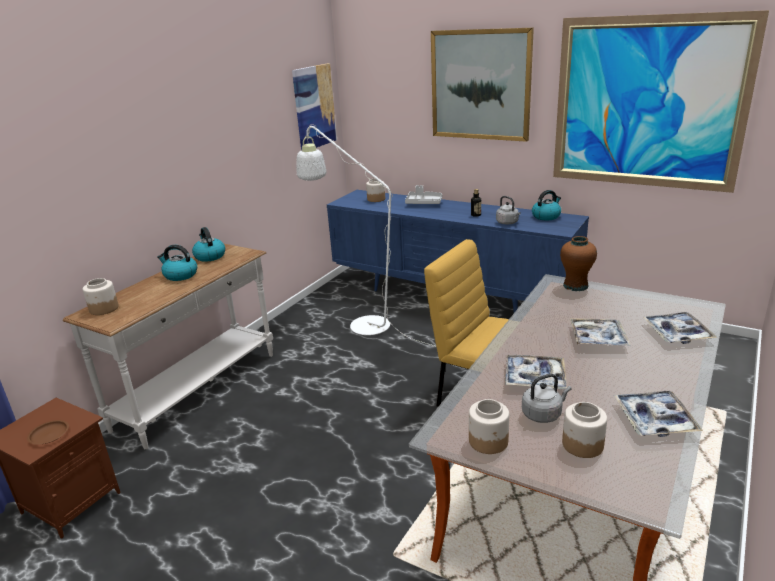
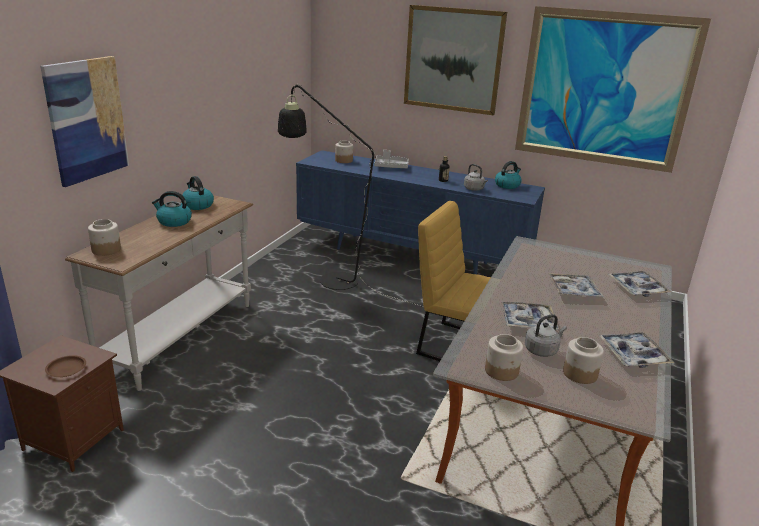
camera: 10 degrees left, 0 degrees up
picture [292,63,337,150] -> picture moved to [40,56,129,187]
white floor lamp [296,124,436,347] -> black floor lamp [278,84,423,307]
brown vase [560,236,597,291] -> none

